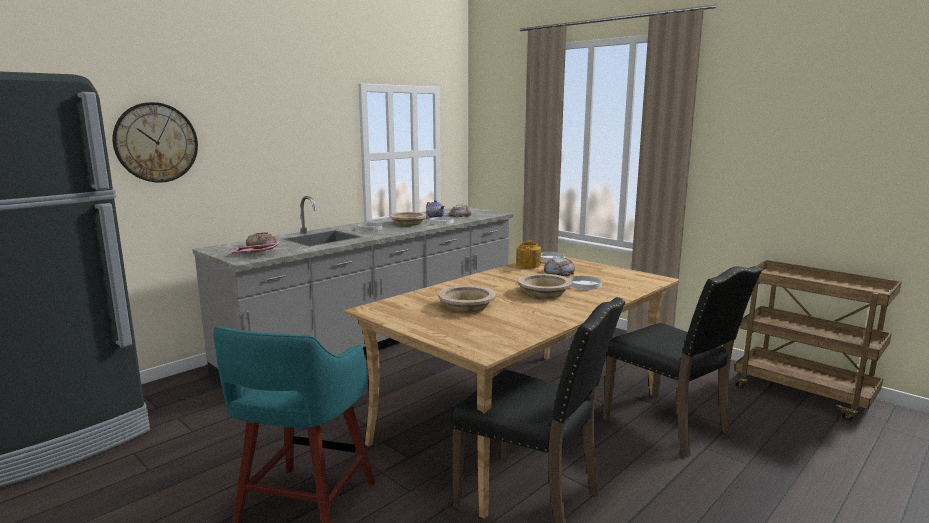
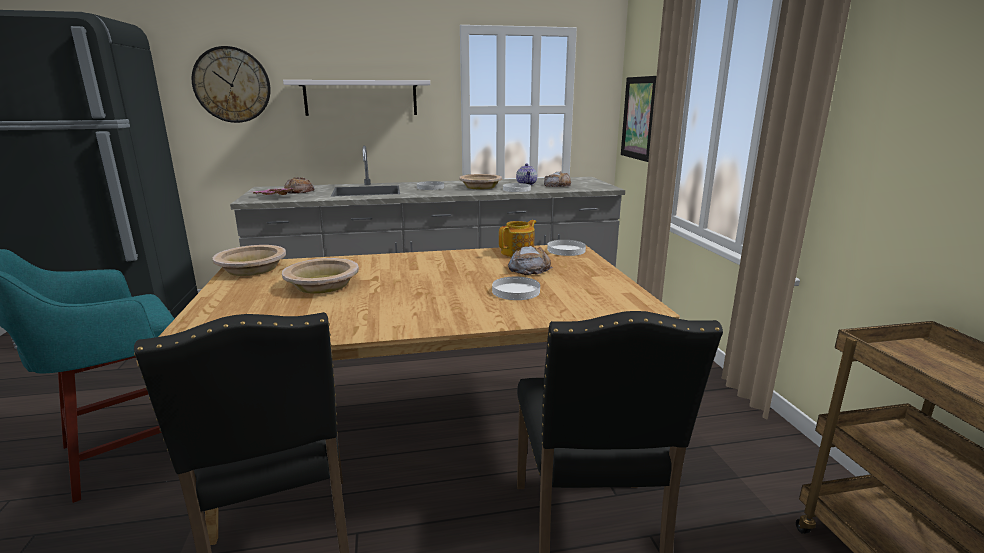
camera: 35 degrees right, 5 degrees up
beige bowl [518,274,572,298] -> beige bowl moved to [213,245,286,276]
none -> white shelf [283,80,430,116]
none -> picture [621,76,656,162]

